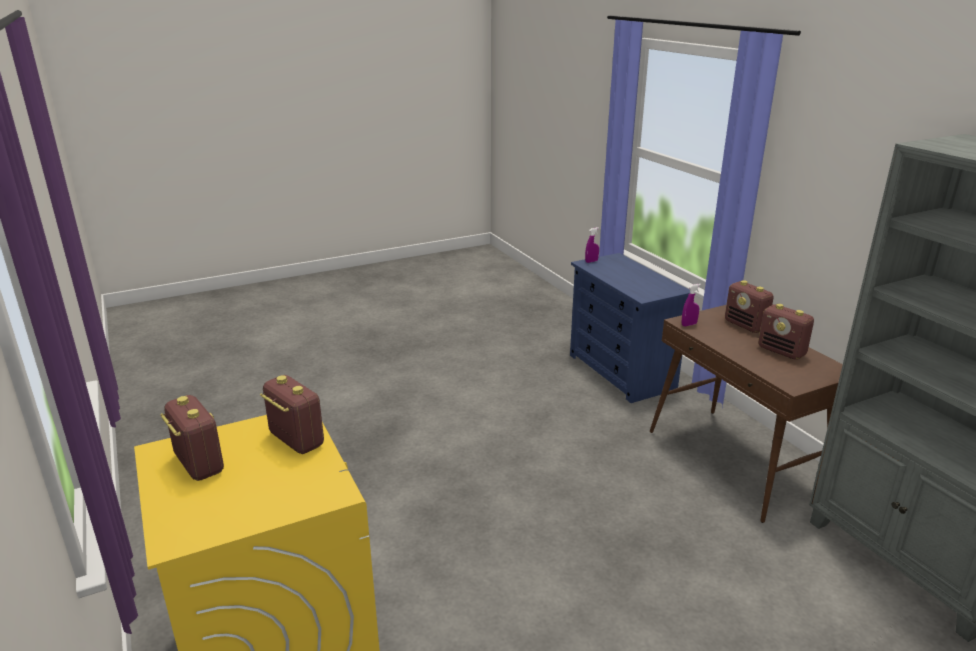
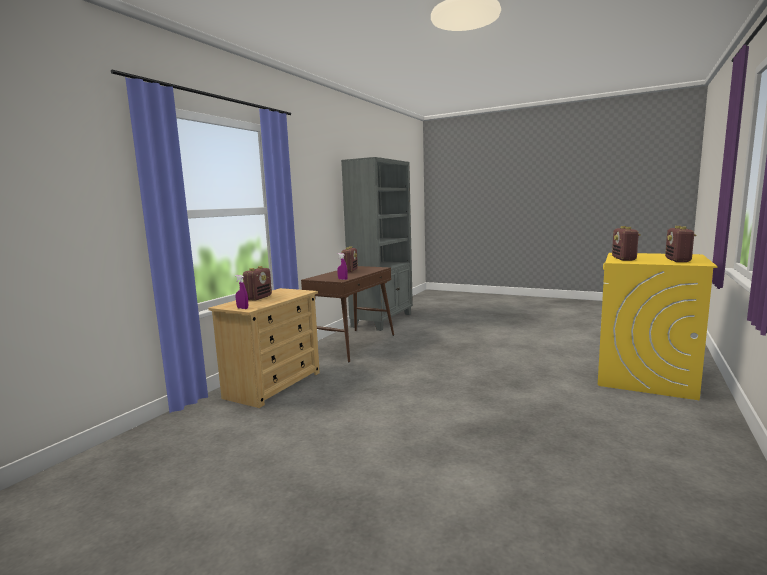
camera: 125 degrees left, 15 degrees down
blue dresser [570,253,690,403] -> beige dresser [208,288,320,408]
radio [725,280,774,333] -> radio moved to [243,266,272,301]

